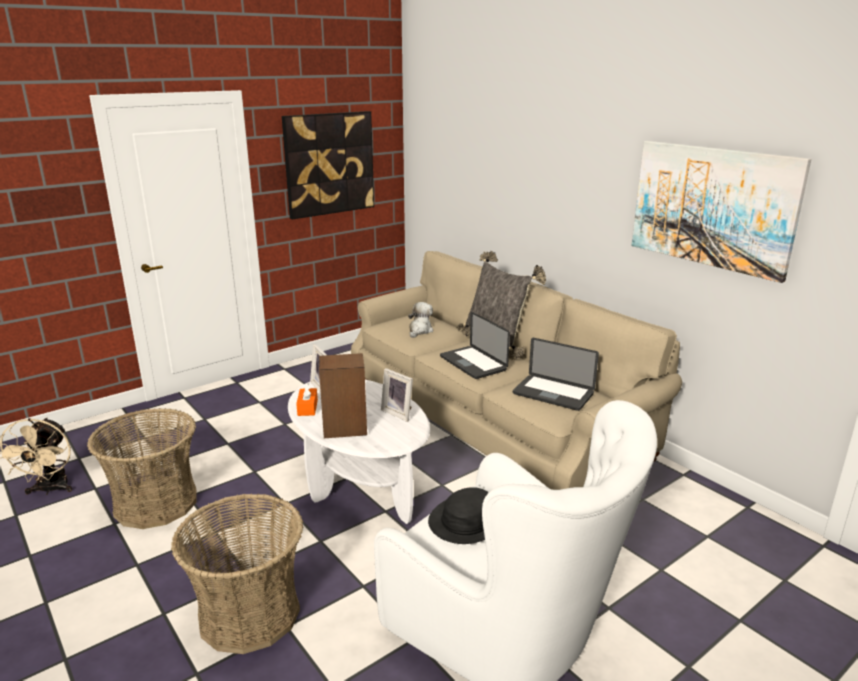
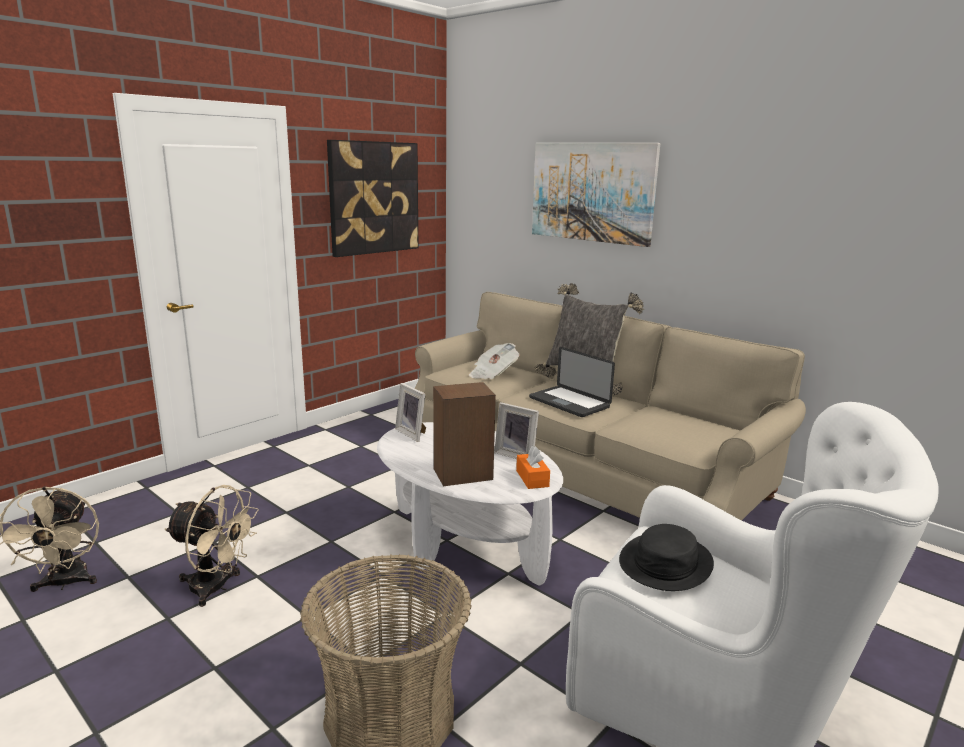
camera: 10 degrees left, 5 degrees down
basket [87,408,197,529] -> beige fan [165,485,259,607]
orange tissue box [296,383,318,416] -> orange tissue box moved to [516,446,550,489]
plush toy [408,302,433,338] -> newspaper [469,343,519,379]
laptop [513,338,599,411] -> none
picture [631,141,812,283] -> picture moved to [532,143,660,247]

